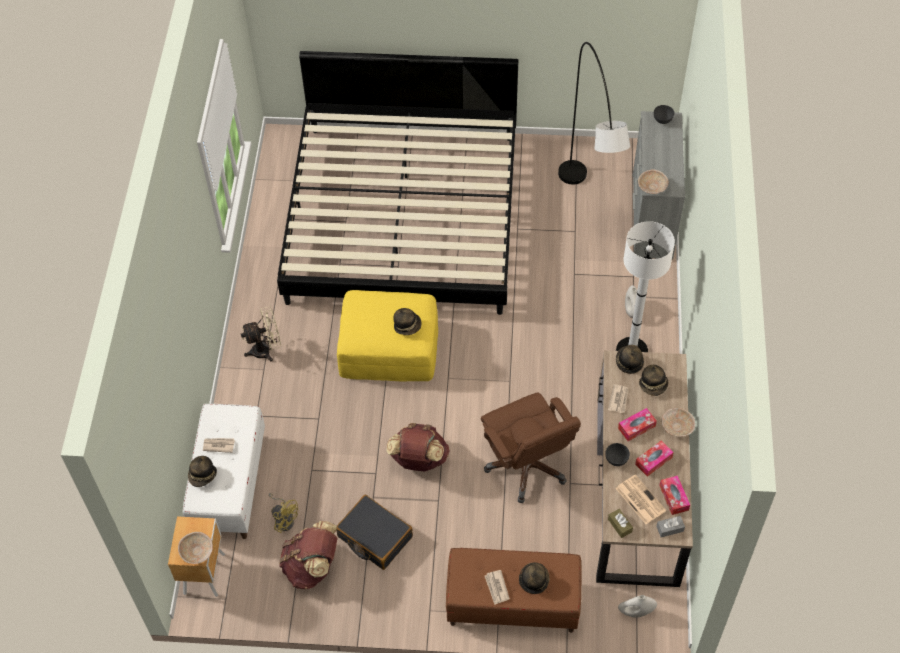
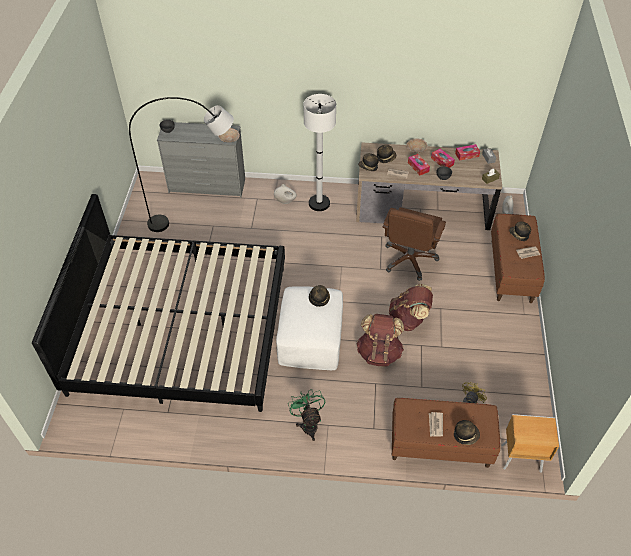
camera: 90 degrees left, 5 degrees down
beige bowl [178,532,213,564] -> none
white bench [183,404,265,539] -> brown bench [392,398,500,468]
beige fan [241,306,281,362] -> green fan [288,390,325,441]
brown backpack [279,521,337,589] -> brown backpack moved to [356,314,404,367]
black suitcase [336,495,413,570] -> none
yellow ottoman [337,290,438,381] -> white ottoman [276,286,343,370]
brown office chair [481,392,581,503] -> brown office chair turned 135 degrees clockwise [383,207,446,281]
newspaper [615,475,666,524] -> none

